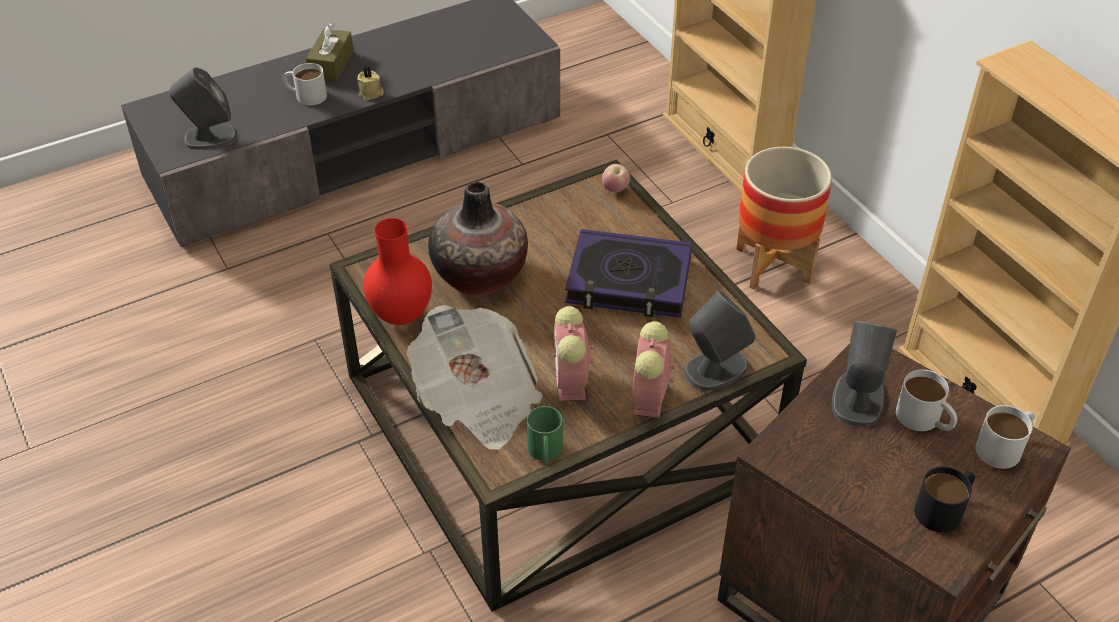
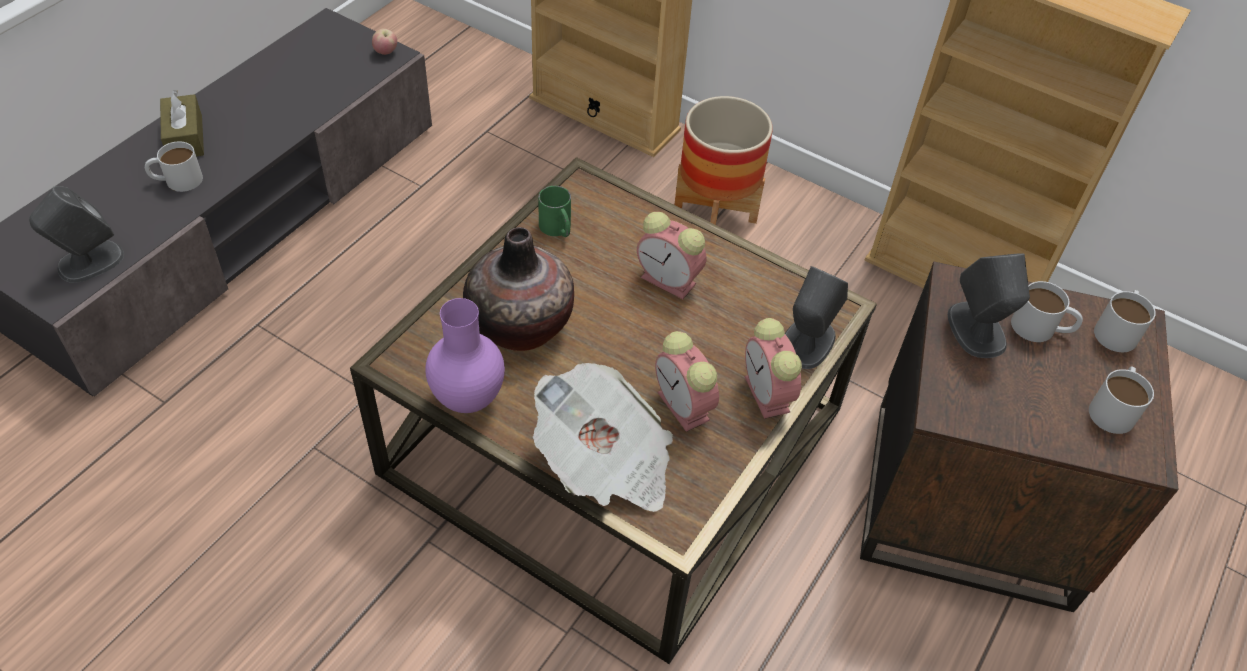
camera: 30 degrees left, 5 degrees up
beige candle [357,66,384,100] -> none
red vase [363,218,432,325] -> purple vase [425,298,505,413]
green mug [527,406,563,465] -> green mug moved to [538,186,571,237]
book [565,229,692,318] -> alarm clock [637,212,706,299]
apple [602,164,630,192] -> apple moved to [372,28,397,55]
black mug [914,466,975,532] -> white mug [1089,366,1154,434]

